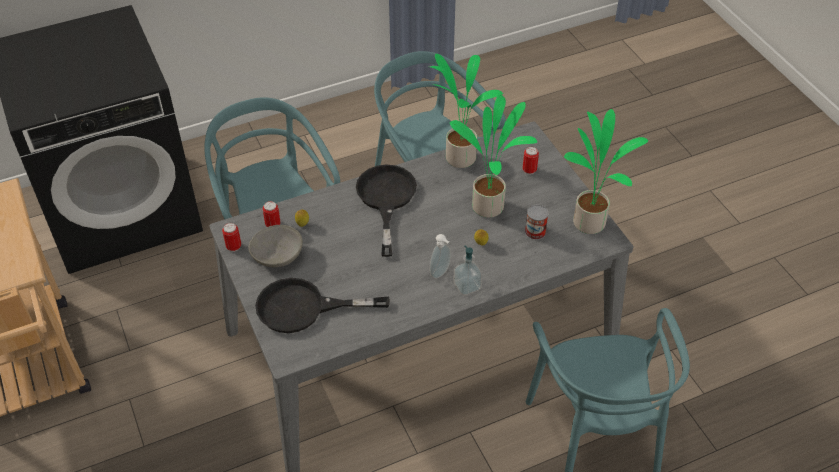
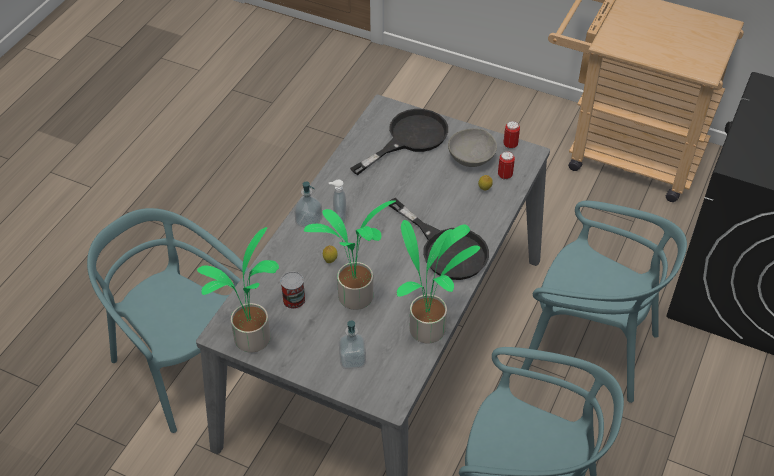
camera: 140 degrees right, 0 degrees up
can [522,147,539,175] -> soap dispenser [339,321,366,369]

